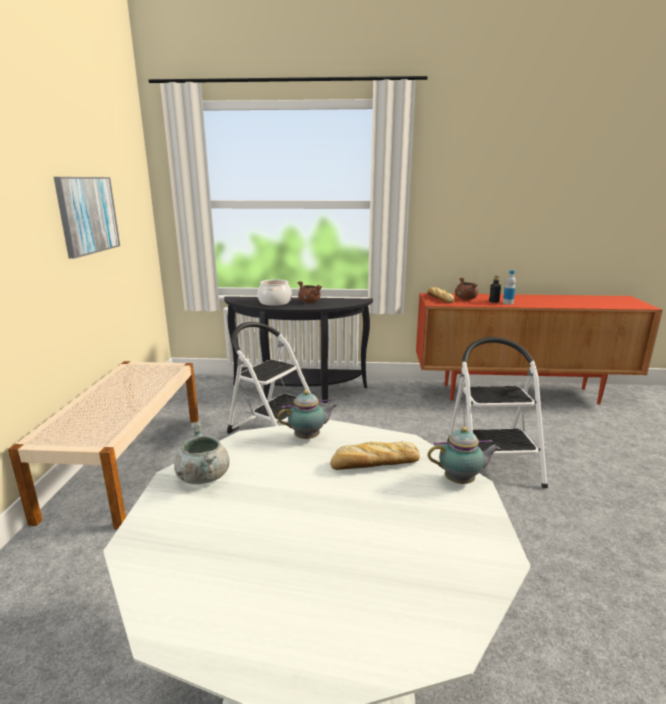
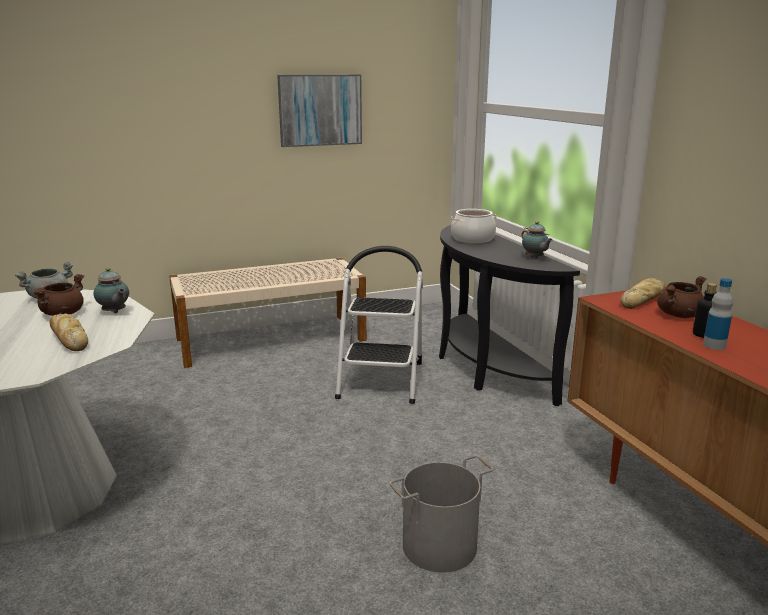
camera: 65 degrees right, 0 degrees up
brown cooking pot [298,281,322,303] -> brown cooking pot moved to [34,274,84,316]
teapot [428,427,500,484] -> teapot moved to [521,221,553,259]
step ladder [447,337,548,488] -> grey bucket [389,455,494,573]

